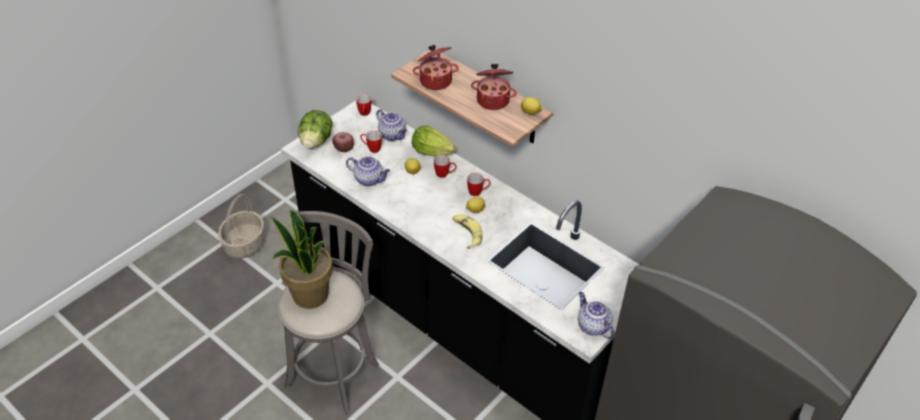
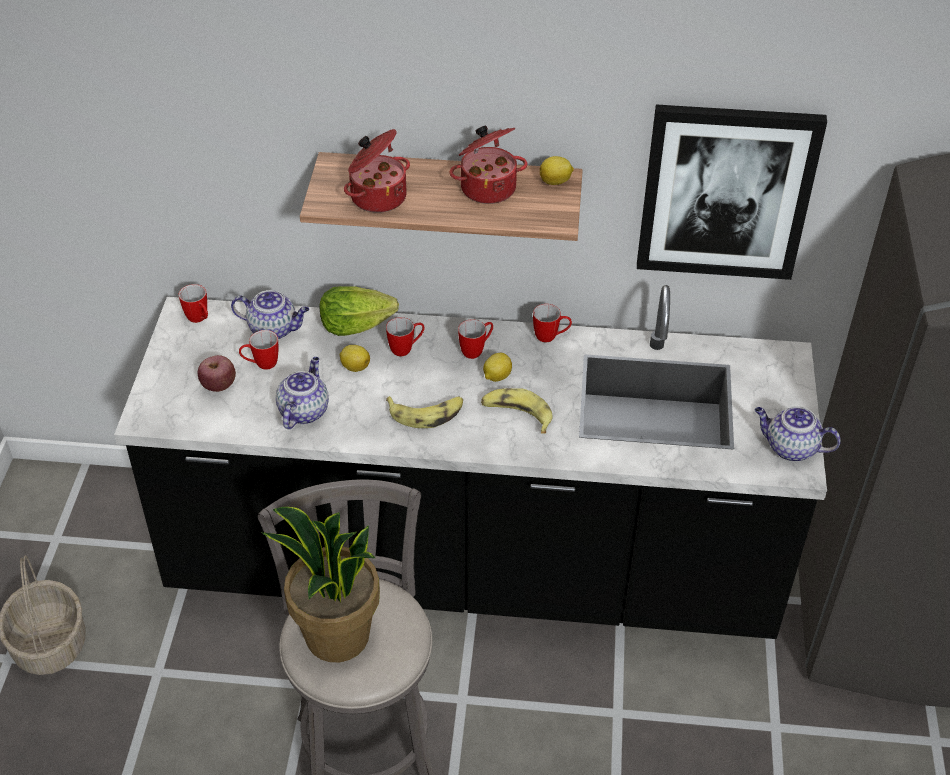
camera: 35 degrees left, 0 degrees up
lettuce [298,110,333,149] -> none
teapot [346,156,390,186] -> teapot turned 60 degrees counterclockwise [276,357,329,429]
none -> banana [386,396,463,428]
none -> mug [533,304,572,342]
none -> picture [637,104,827,280]

